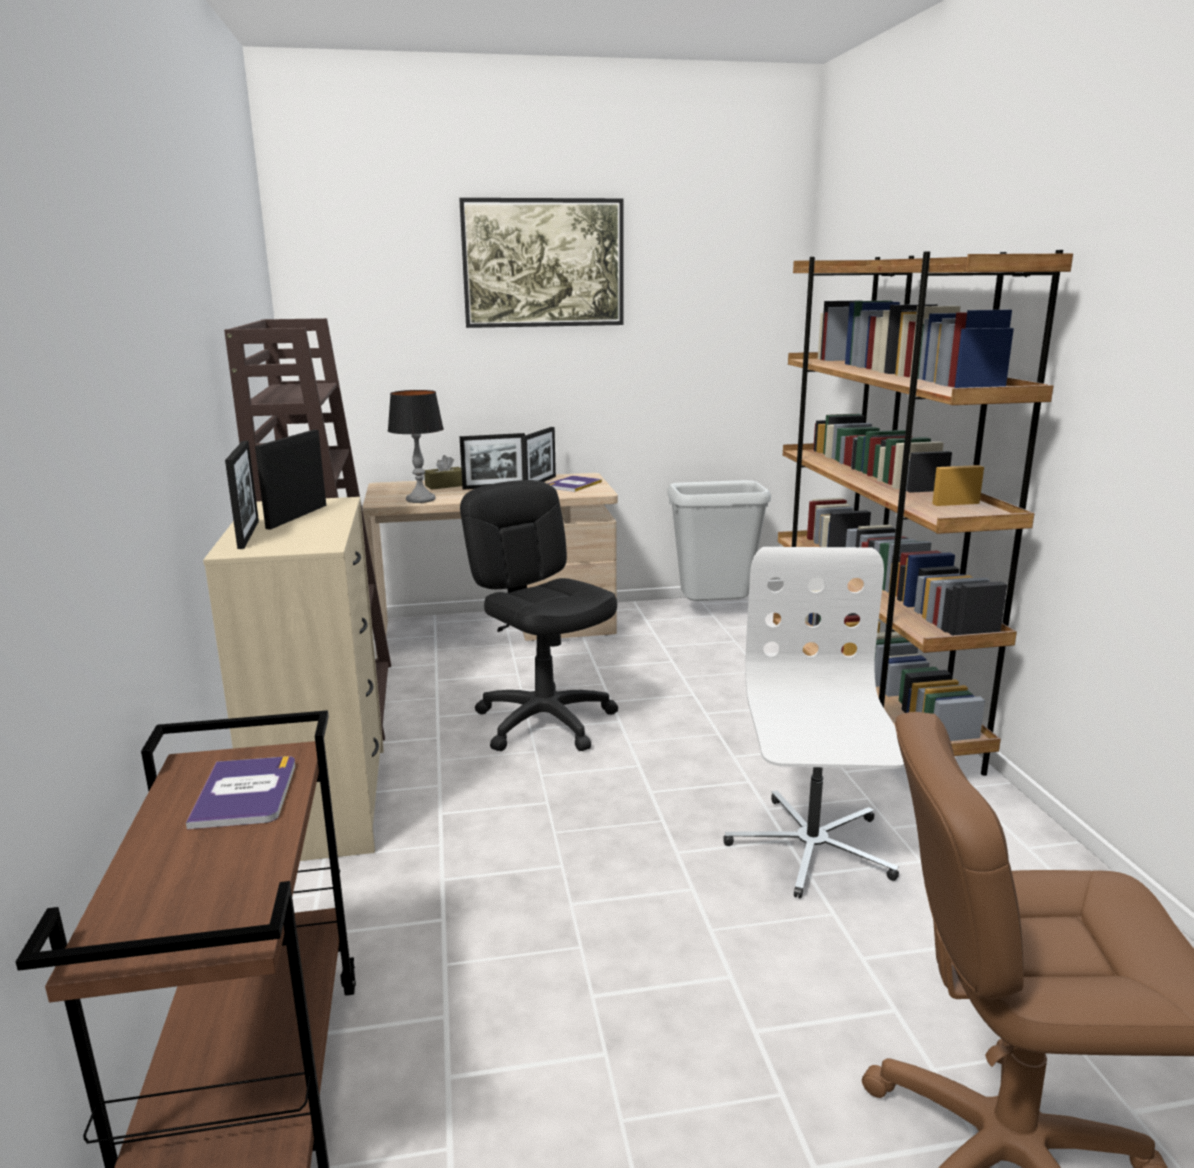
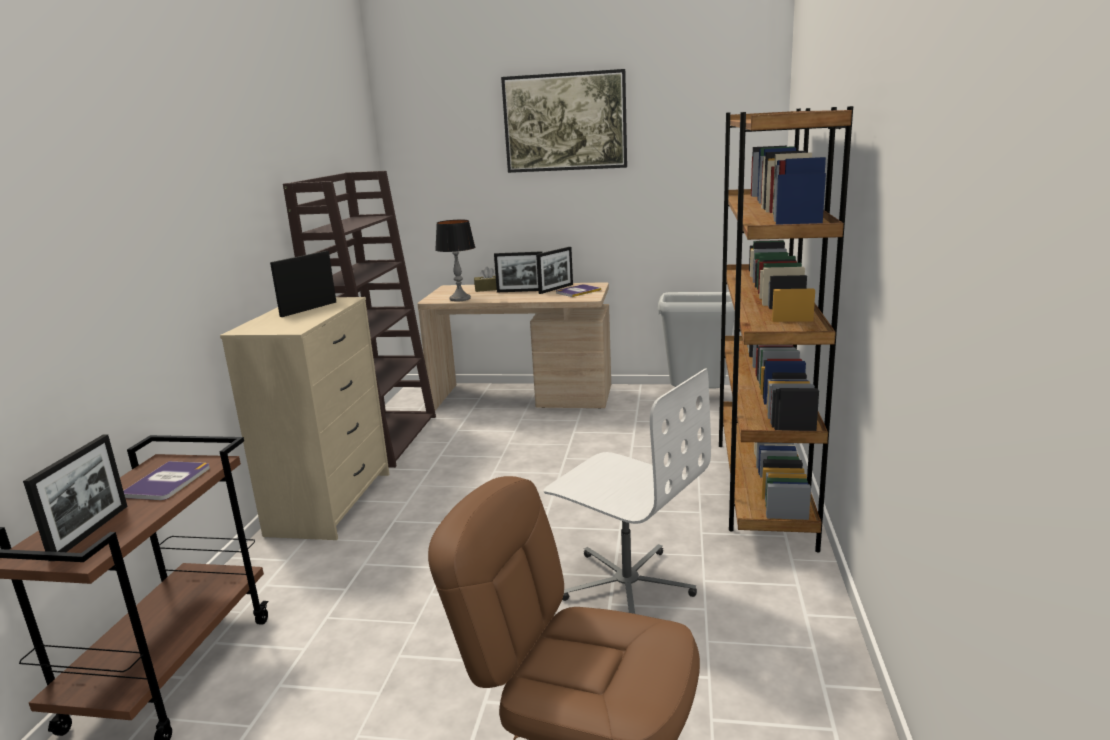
camera: 20 degrees right, 0 degrees up
picture frame [225,441,259,549] -> picture frame moved to [23,435,128,552]
black office chair [460,480,618,751] -> none
white office chair [723,547,905,899] -> white office chair turned 105 degrees clockwise [544,369,711,614]

